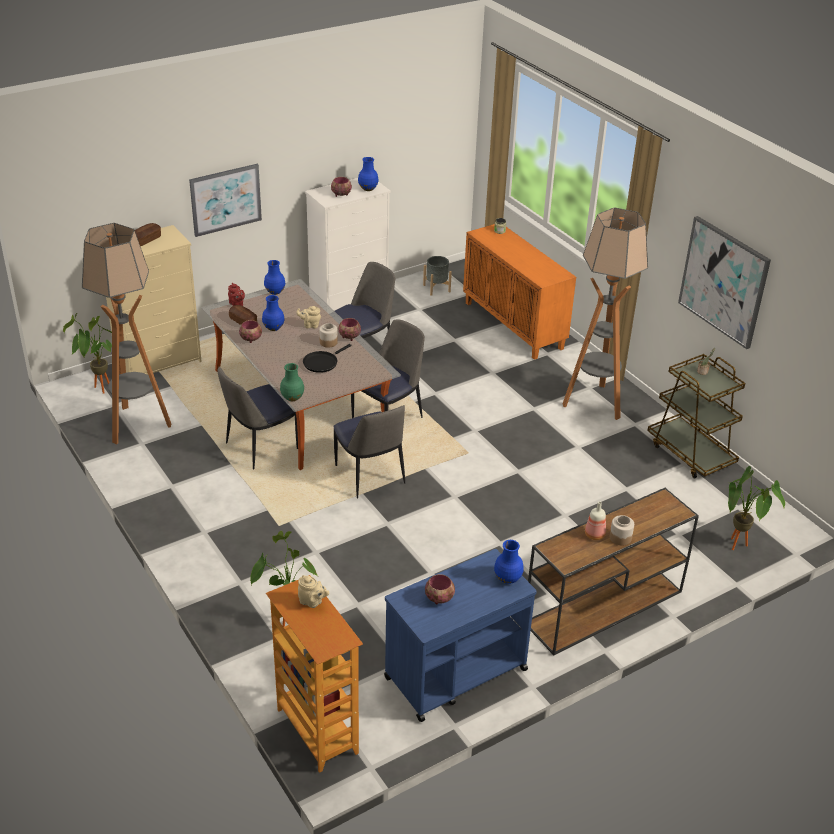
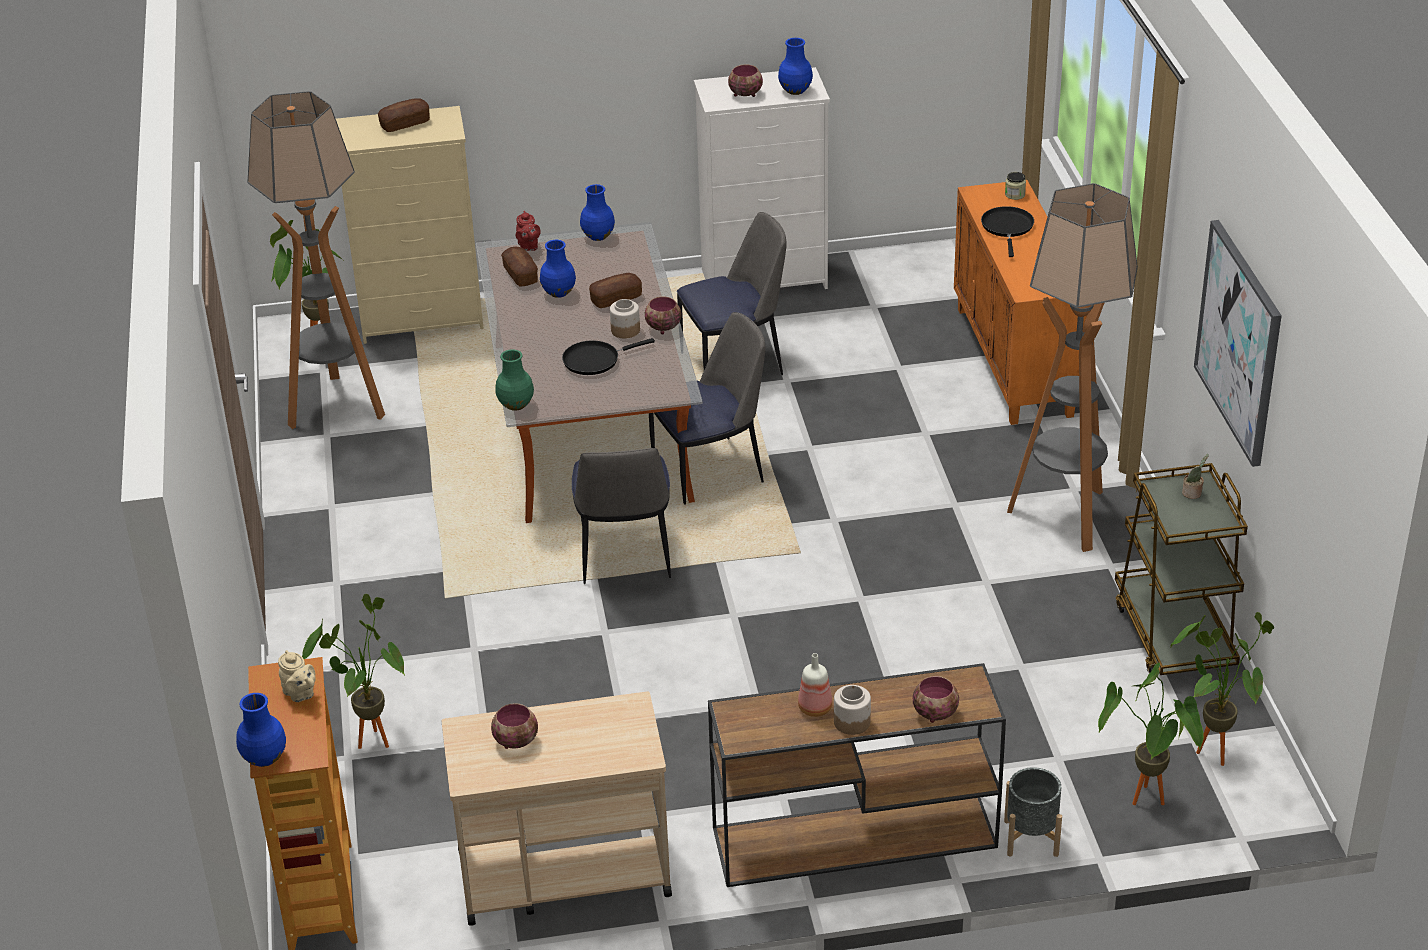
camera: 25 degrees right, 0 degrees up
picture [189,164,262,237] -> none
chair [217,367,298,469] -> none
bowl [239,320,262,343] -> bowl moved to [913,676,959,723]
beige teapot [296,306,321,329] -> bread [589,273,642,308]
blue cart [384,549,537,722] -> beige cart [442,692,672,926]
grey planter [423,256,452,296] -> grey planter moved to [1004,767,1062,857]
blue vase [494,540,523,584] -> blue vase moved to [236,693,286,767]
none -> black frying pan [981,206,1034,257]
none -> potted plant [1170,612,1274,766]

